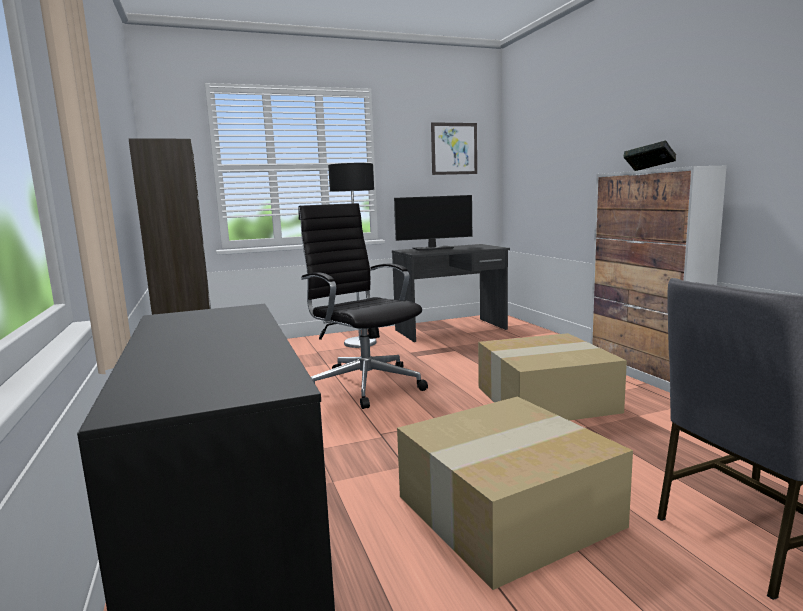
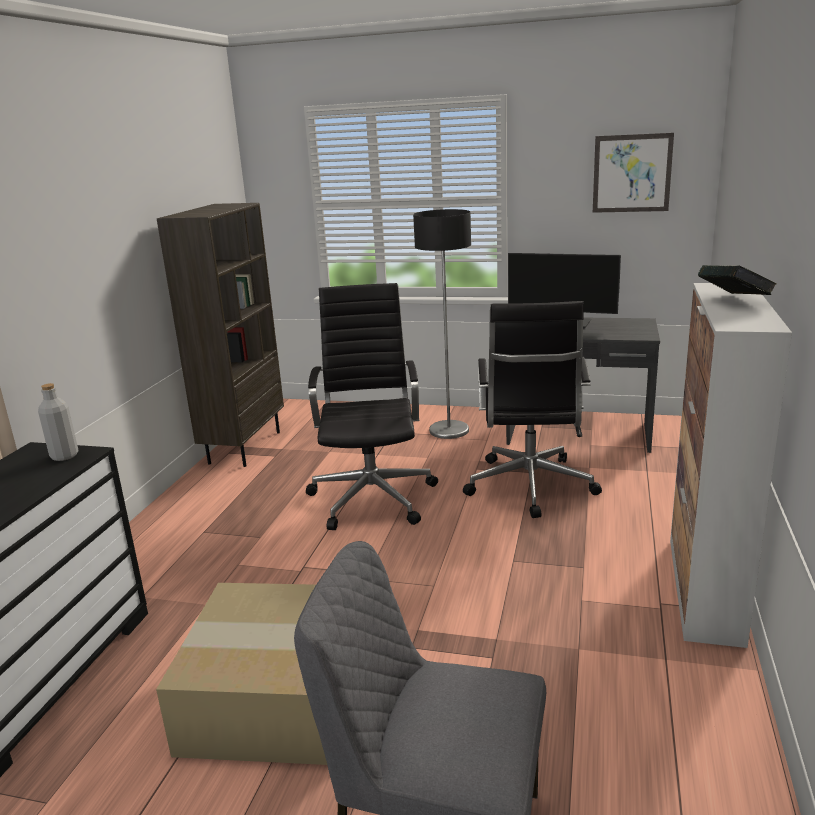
camera: 35 degrees right, 10 degrees up
cardboard box [478,333,627,420] -> none
none -> grey bottle [38,383,78,461]
none -> black office chair [463,301,602,518]

